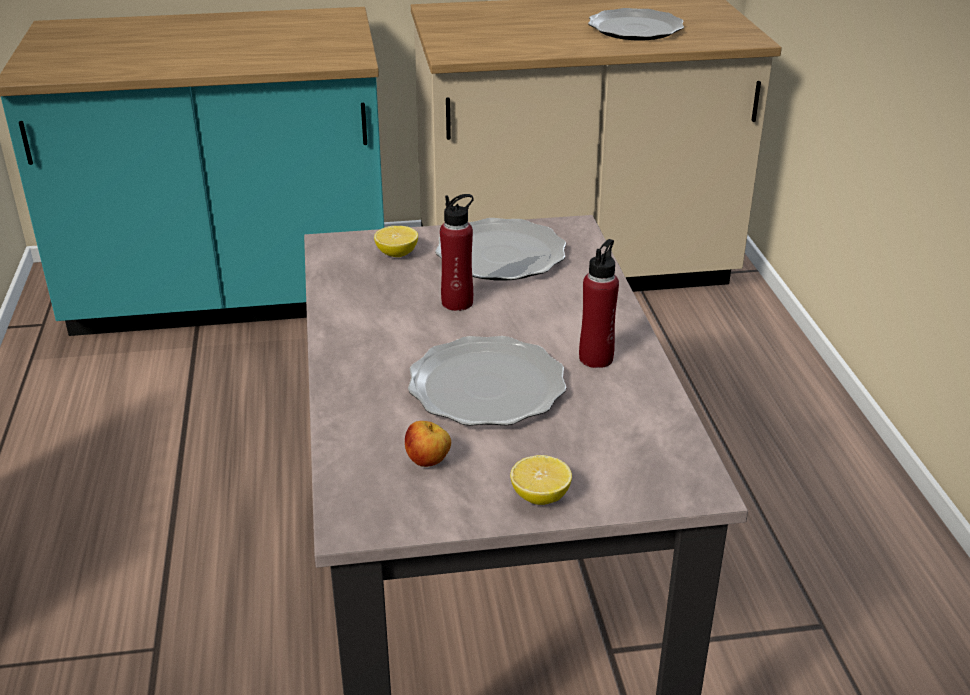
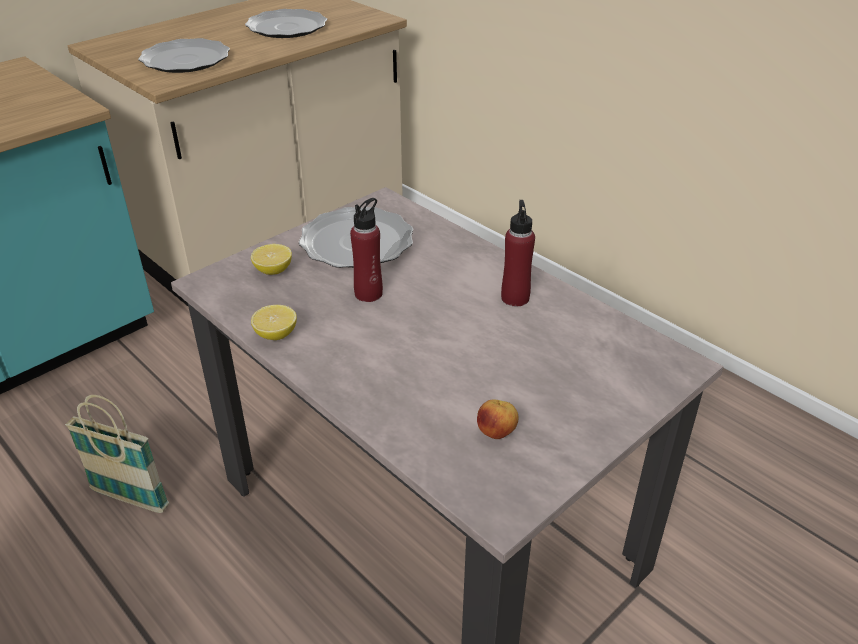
camera: 35 degrees left, 5 degrees up
plate [408,336,566,426] -> plate moved to [138,38,230,73]
lemon [510,455,572,505] -> lemon moved to [251,305,297,340]
none -> basket [65,395,169,513]

